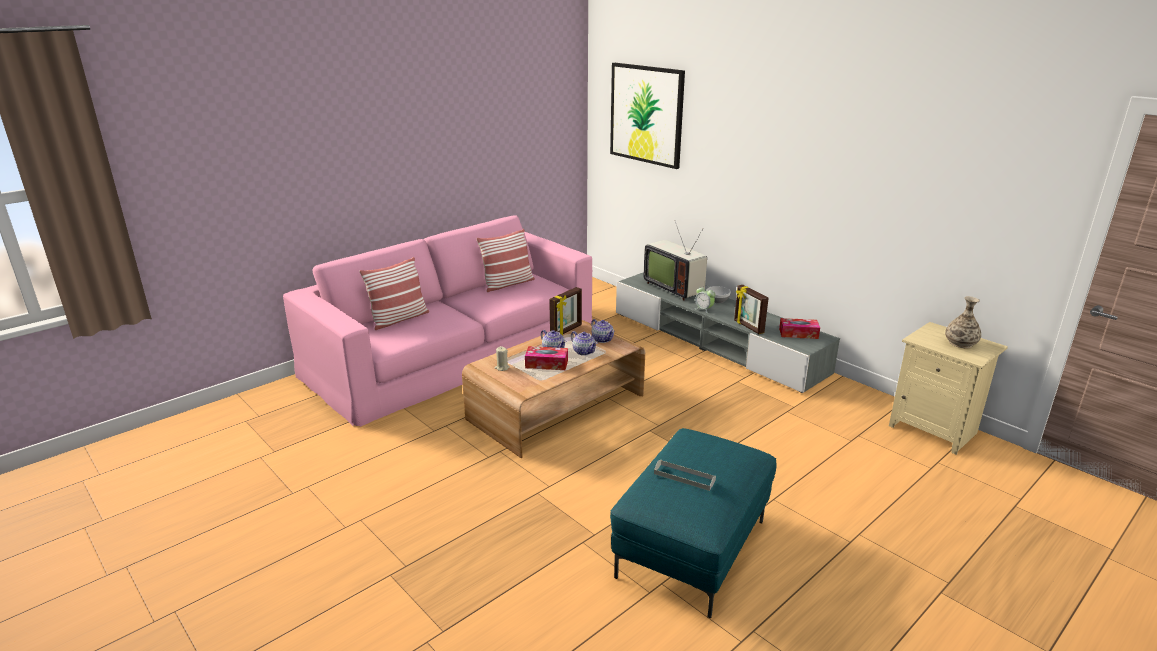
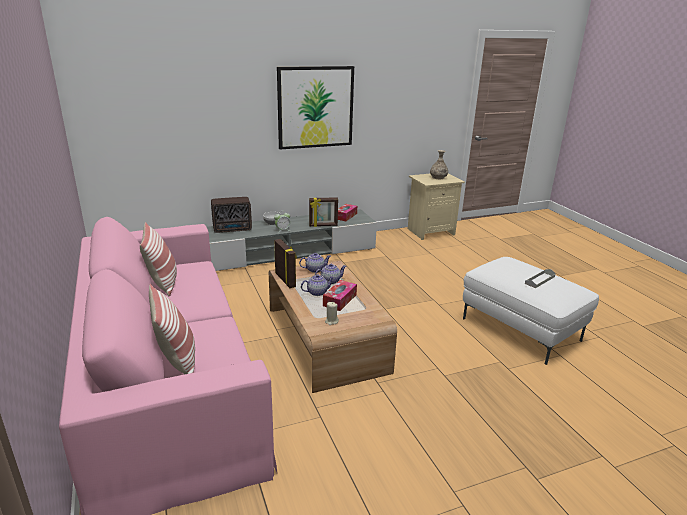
camera: 70 degrees left, 0 degrees up
picture [610,63,685,169] -> picture moved to [277,66,354,150]
turquoise ottoman [610,428,777,619] -> white ottoman [463,257,599,365]
television [644,222,707,300] -> radio [211,197,252,233]

